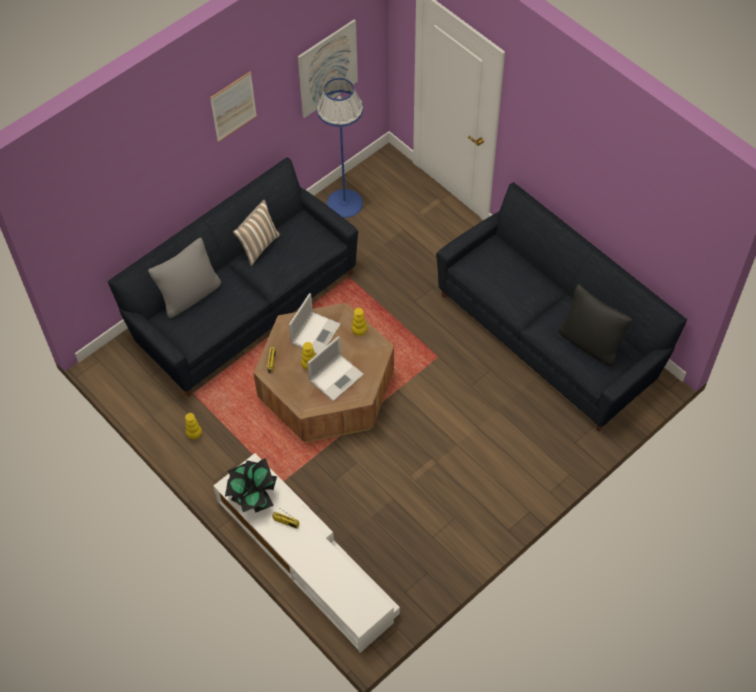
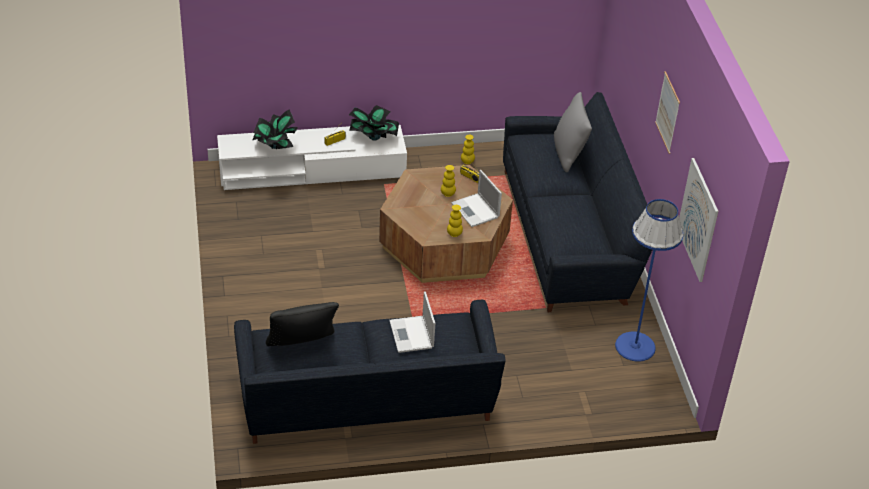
camera: 120 degrees right, 15 degrees down
pillow [233,200,281,266] -> none
laptop [307,336,364,401] -> laptop moved to [389,292,435,353]
none -> potted plant [252,109,298,149]

